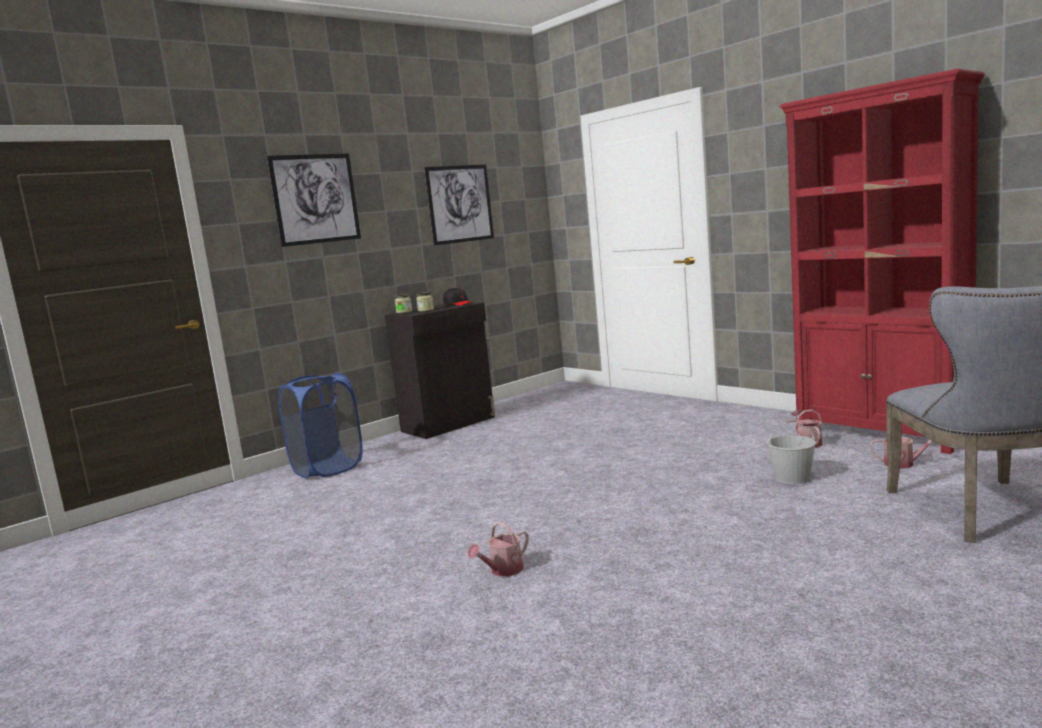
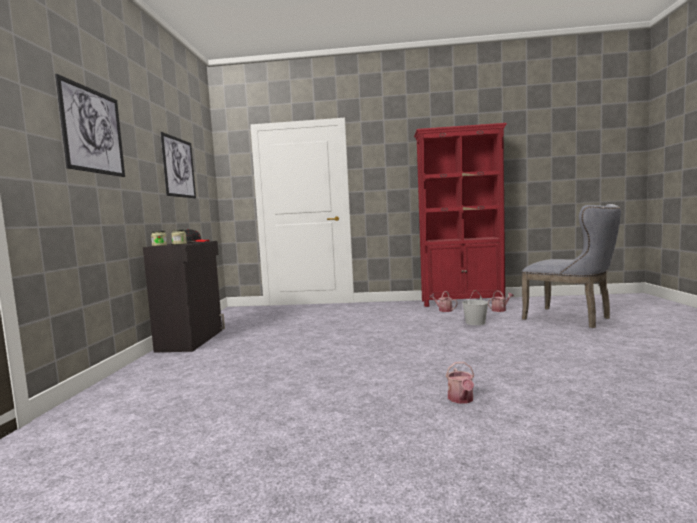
camera: 45 degrees left, 5 degrees down
blue laundry basket [278,373,363,479] -> none

